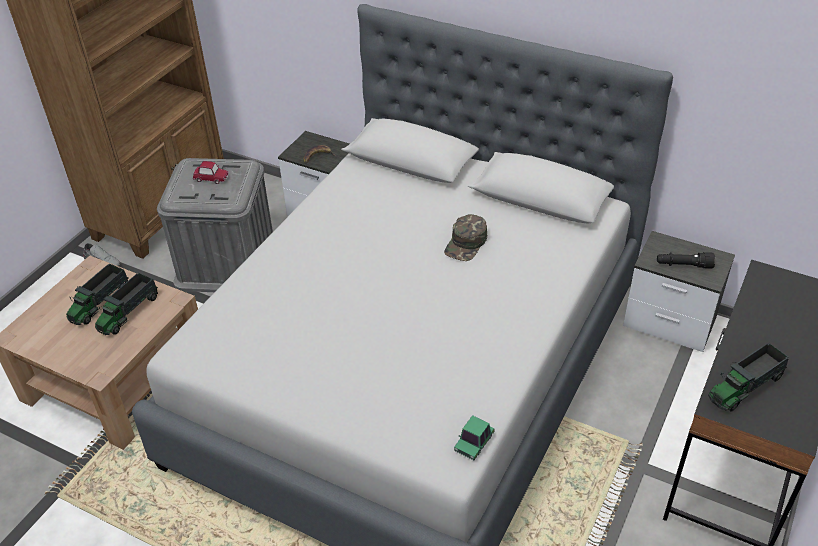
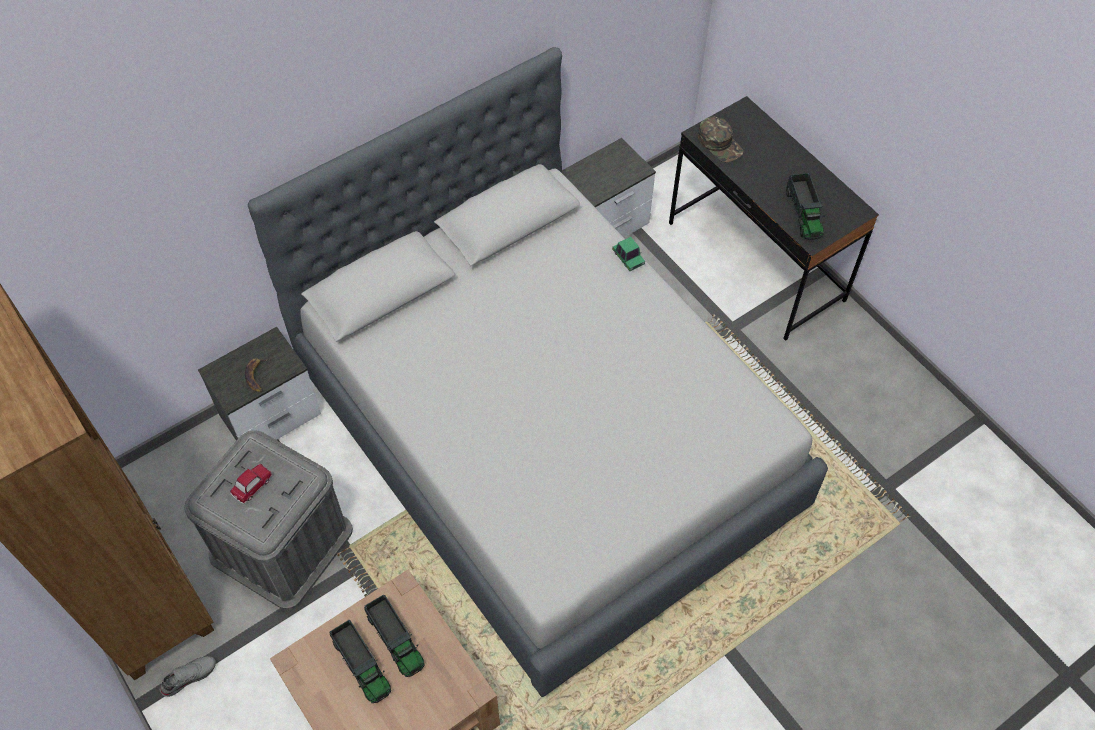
camera: 65 degrees left, 15 degrees up
green cap [444,214,487,261] -> green cap moved to [698,117,743,162]
toy car [454,415,495,460] -> toy car moved to [612,237,645,271]
black flashlight [657,252,715,269] -> none

